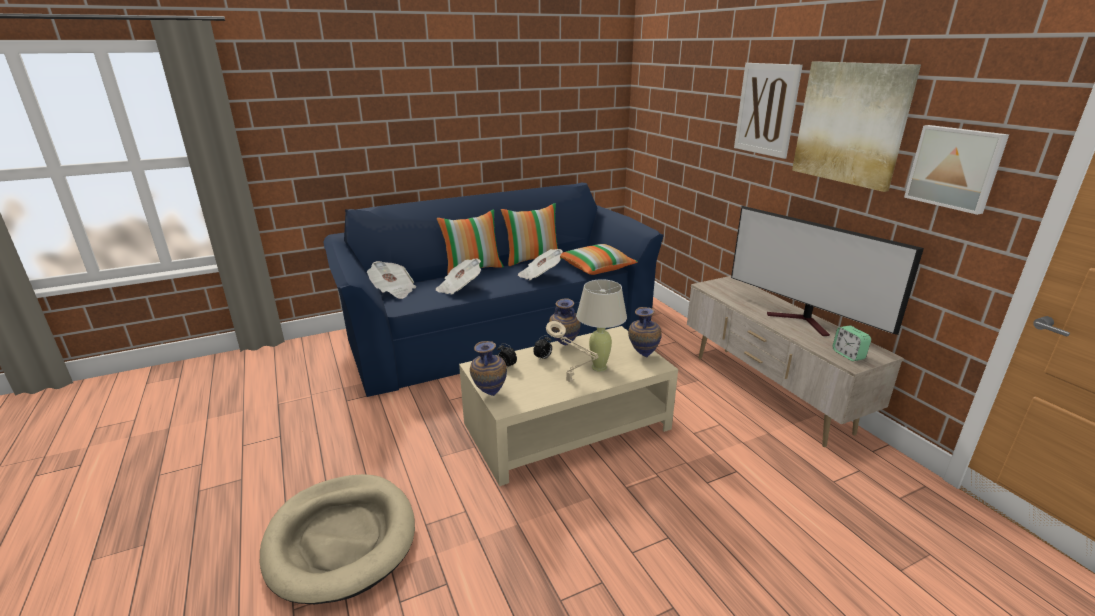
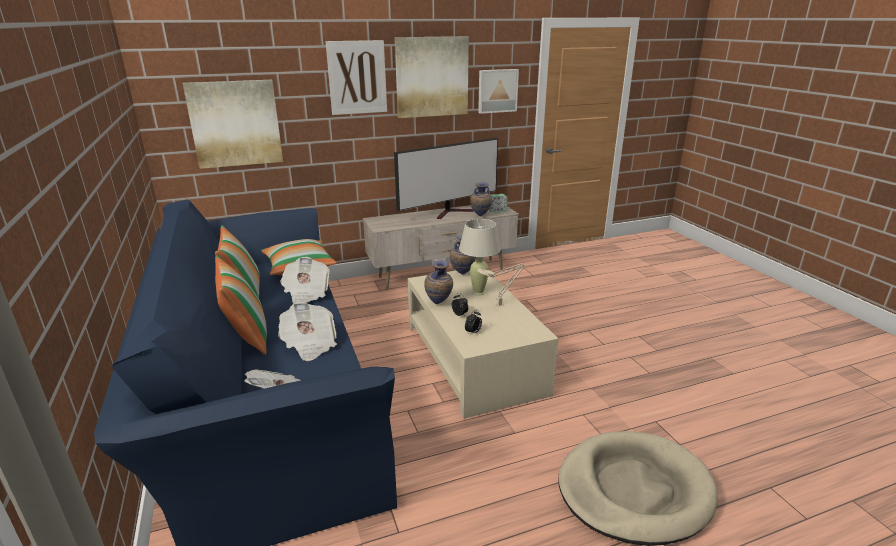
camera: 85 degrees left, 0 degrees up
vase [470,341,507,396] -> vase moved to [470,182,492,216]
none -> picture [183,80,283,169]

